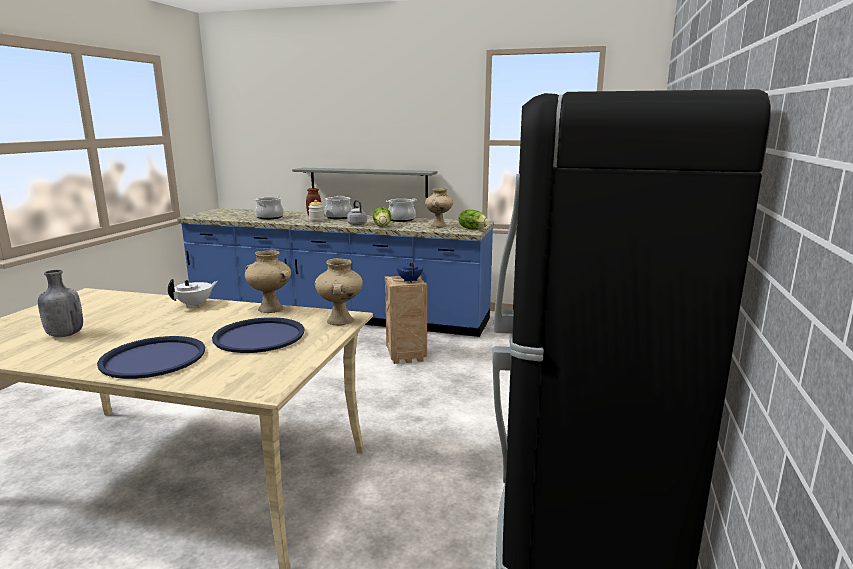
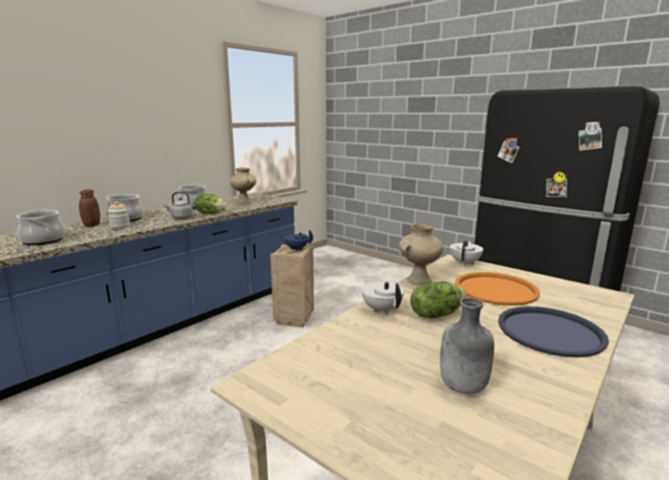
camera: 65 degrees left, 0 degrees up
blue tray [212,317,305,353] -> orange tray [455,272,540,306]
grey shelf [292,168,437,198] -> none
beige vase [315,258,363,325] -> white teapot [450,241,483,266]
lettuce [458,210,489,229] -> lettuce moved to [410,281,467,319]

